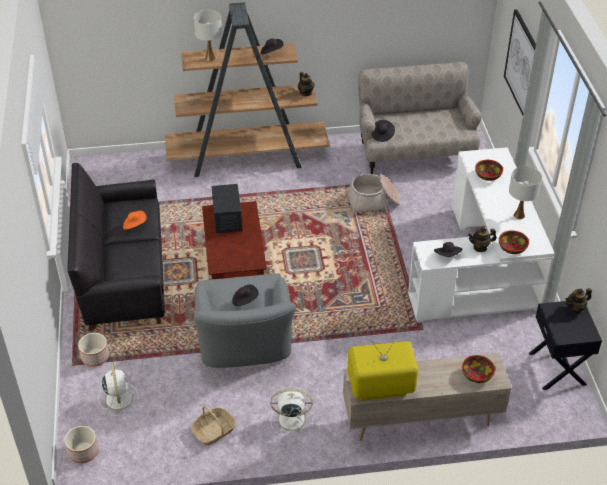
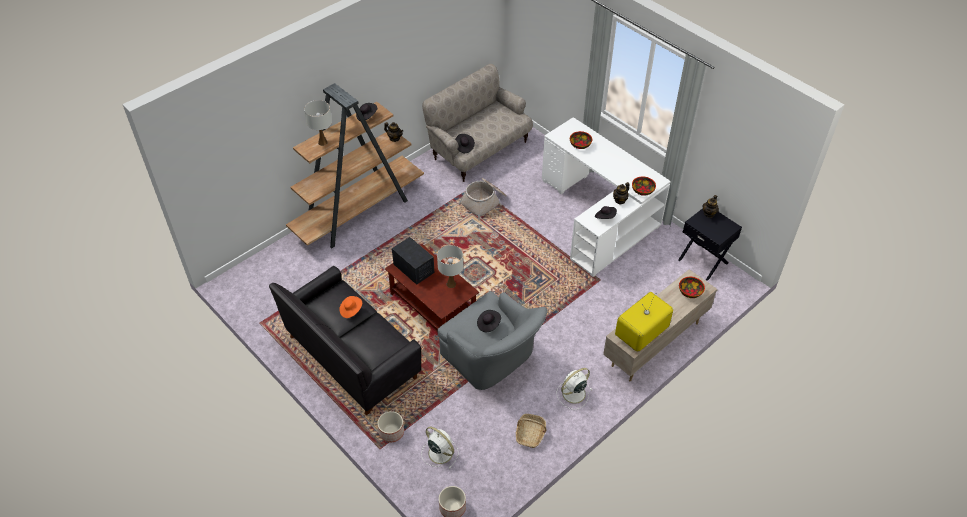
camera: 35 degrees left, 5 degrees up
picture [504,10,536,115] -> none
white table lamp [509,166,542,219] -> white table lamp moved to [437,245,463,288]

